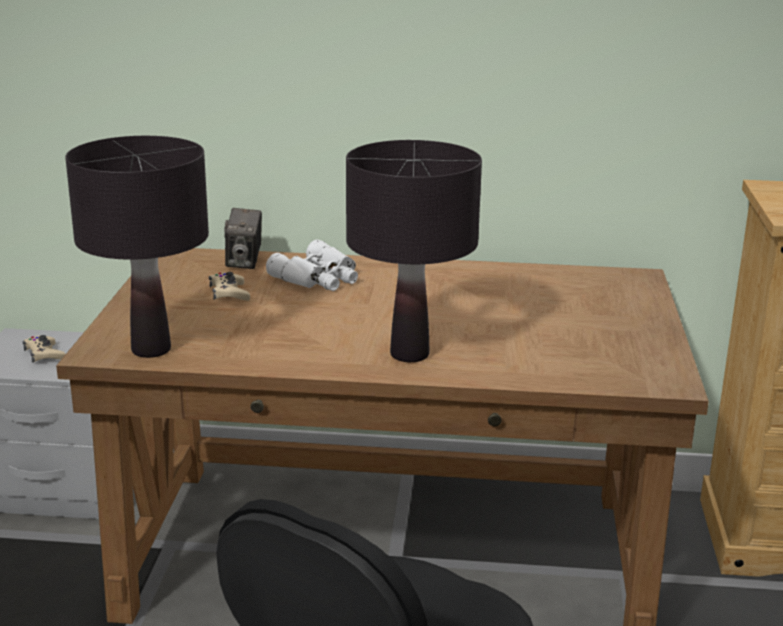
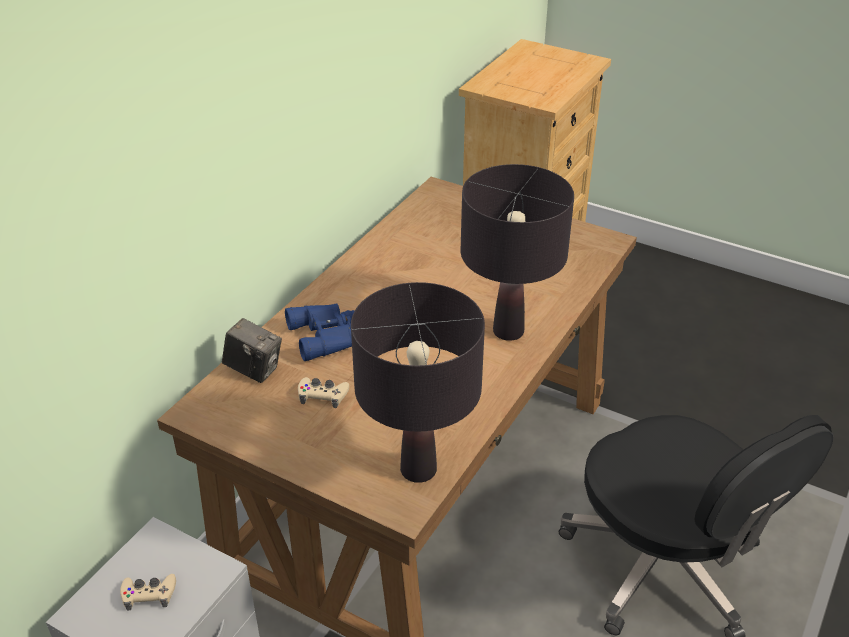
camera: 65 degrees left, 15 degrees up
white binoculars [266,239,358,291] -> blue binoculars [285,304,355,361]

